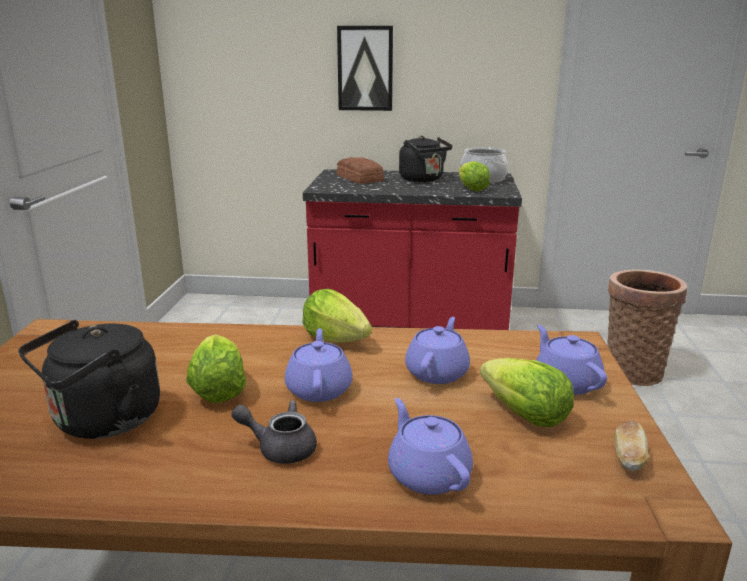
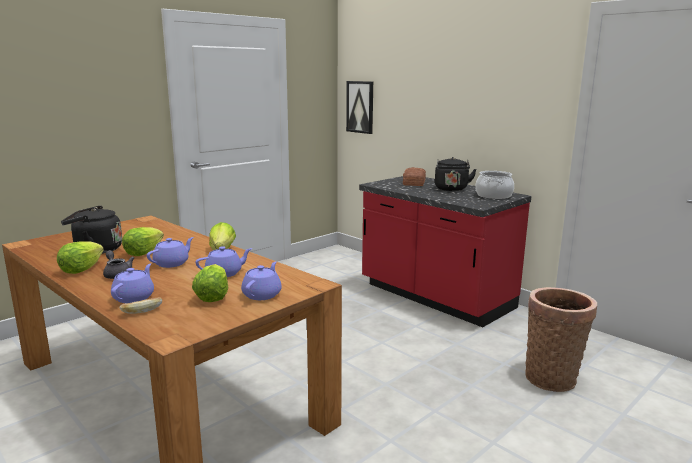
camera: 40 degrees right, 5 degrees down
picture [337,26,393,111] -> picture moved to [346,81,373,134]
lettuce [458,161,490,192] -> lettuce moved to [57,241,104,274]
bread [615,421,648,471] -> bread moved to [119,297,162,314]

